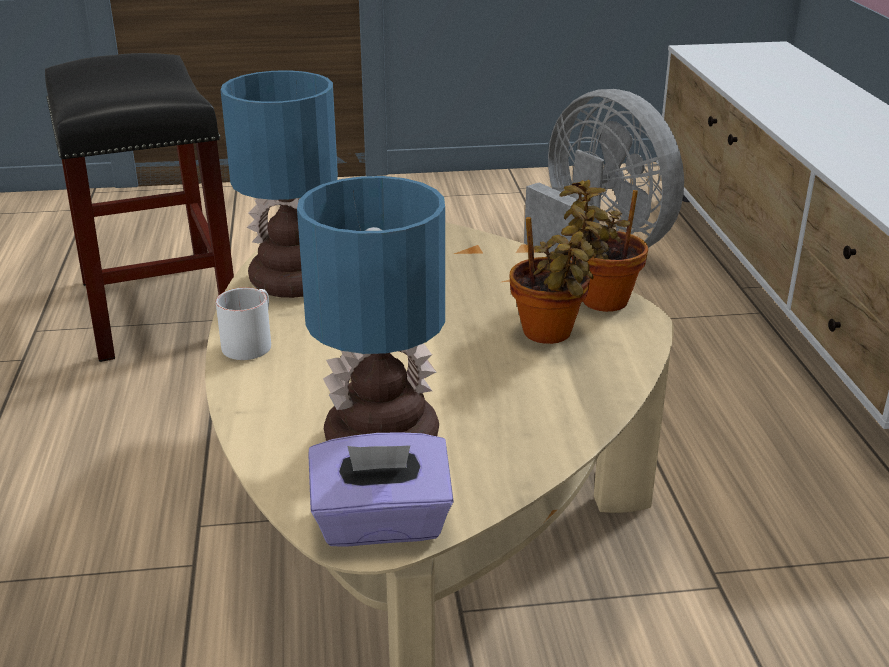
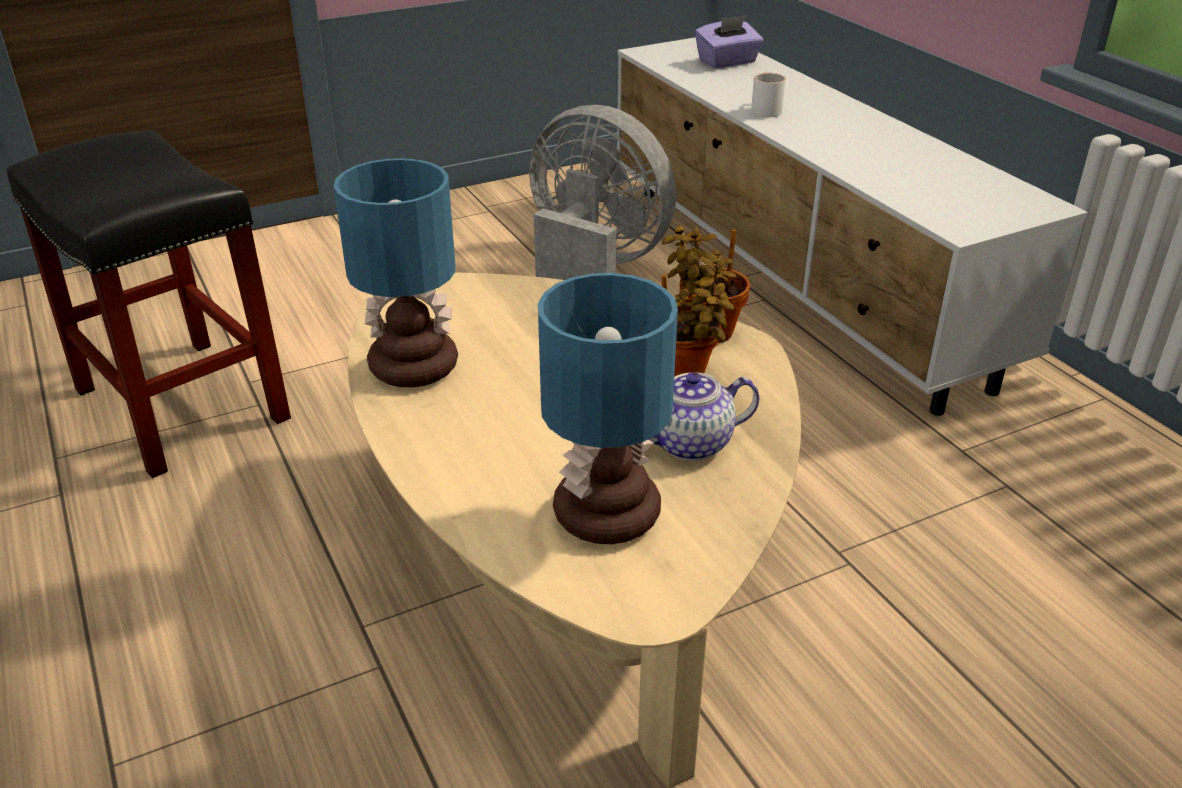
camera: 20 degrees left, 5 degrees up
white mug [216,288,271,360] -> white mug moved to [751,73,786,117]
purple tissue box [308,432,454,547] -> purple tissue box moved to [695,15,763,69]
none -> teapot [649,372,759,461]

